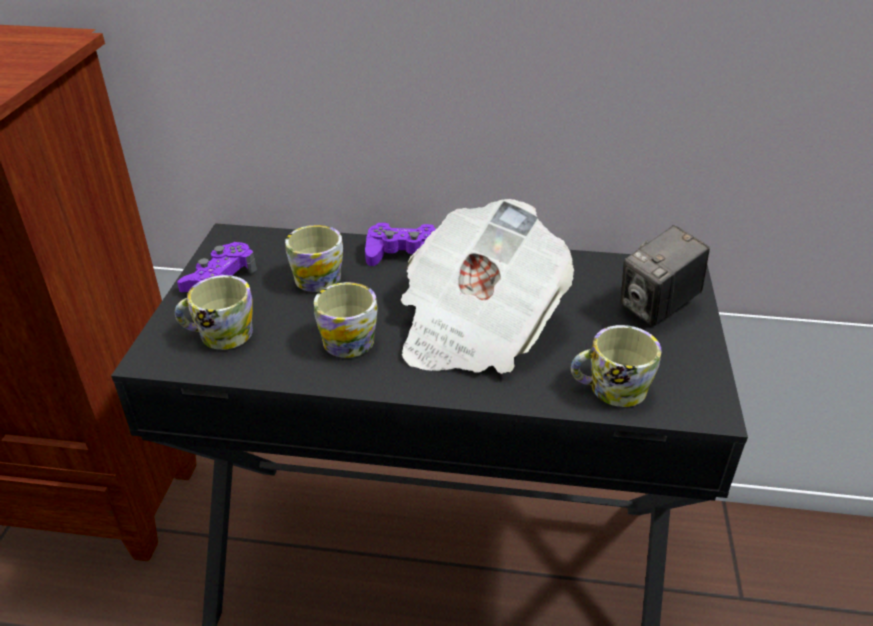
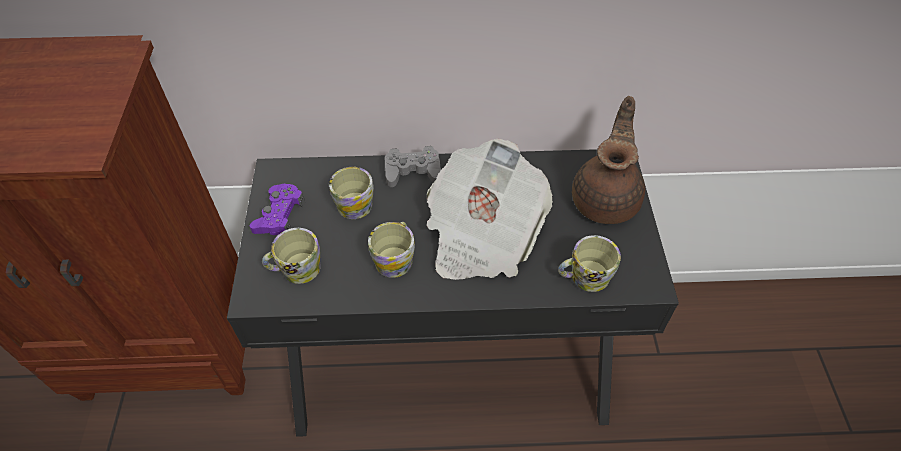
camera: 10 degrees left, 15 degrees up
purple game controller [365,222,436,266] -> grey game controller [385,146,441,187]
camera [620,225,710,326] -> brown teapot [572,96,645,224]

